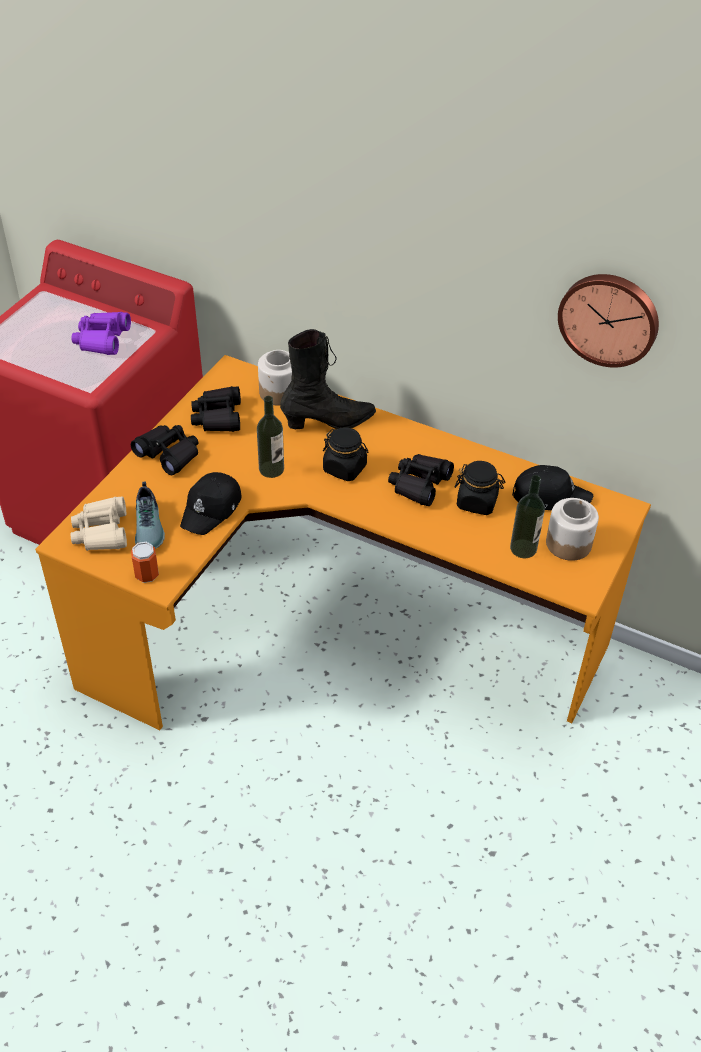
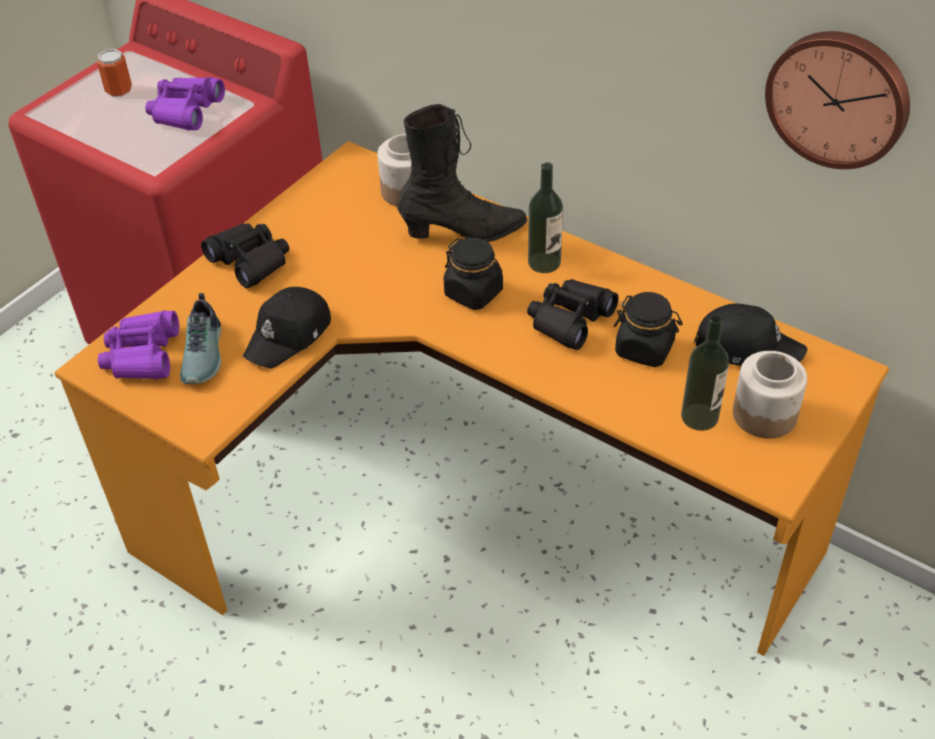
camera: 10 degrees right, 0 degrees up
beige binoculars [71,496,127,551] -> purple binoculars [98,310,179,379]
can [131,542,159,583] -> can moved to [97,49,132,97]
black binoculars [191,386,241,432] -> none
bottle [257,396,284,478] -> bottle moved to [528,162,563,273]

